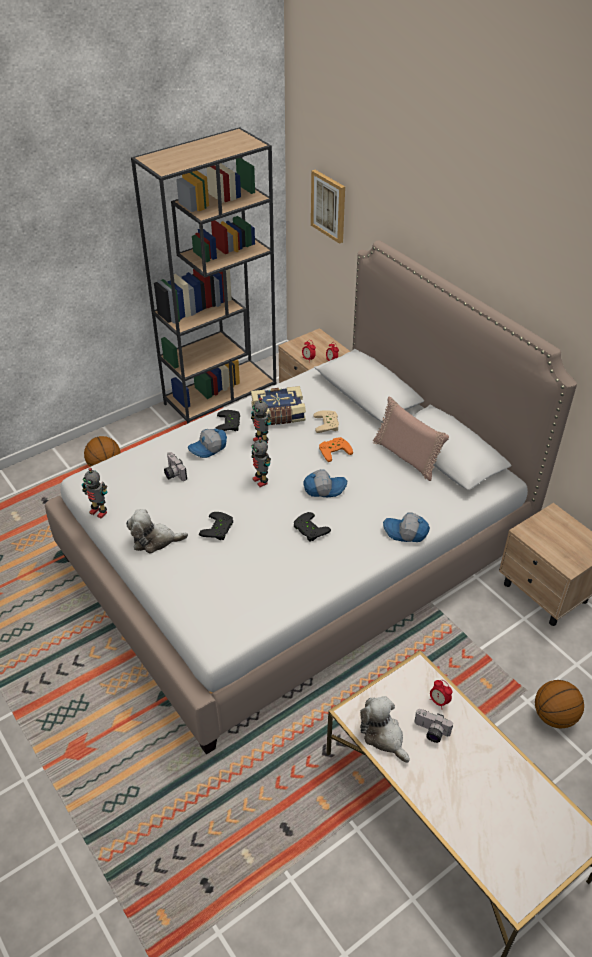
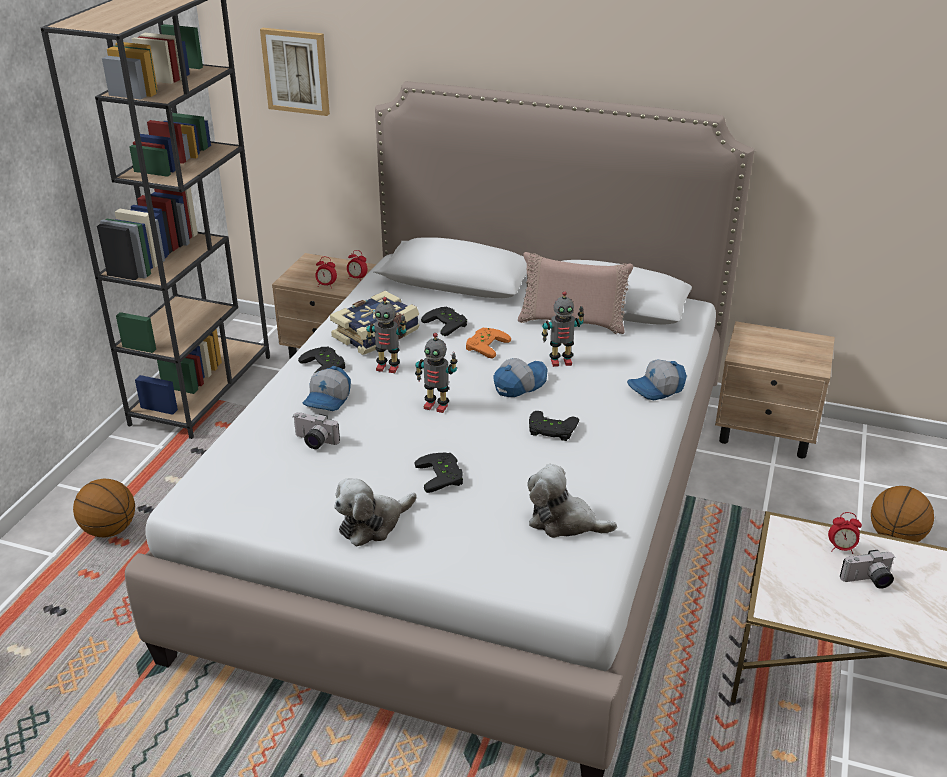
camera: 35 degrees left, 10 degrees down
toy robot [82,468,107,518] -> toy robot moved to [542,291,584,367]
beige game controller [313,410,339,433] -> black game controller [421,307,467,336]
plush toy [360,696,410,763] -> plush toy moved to [528,464,617,538]

